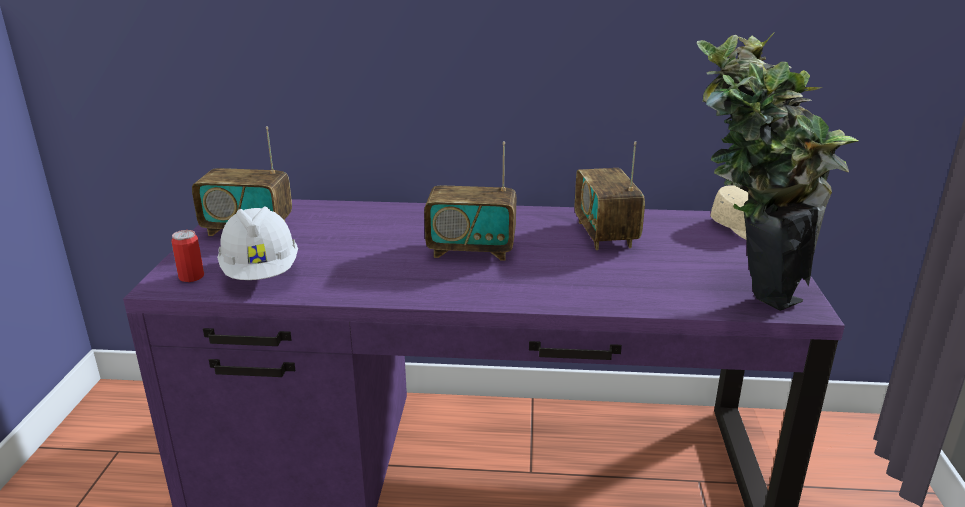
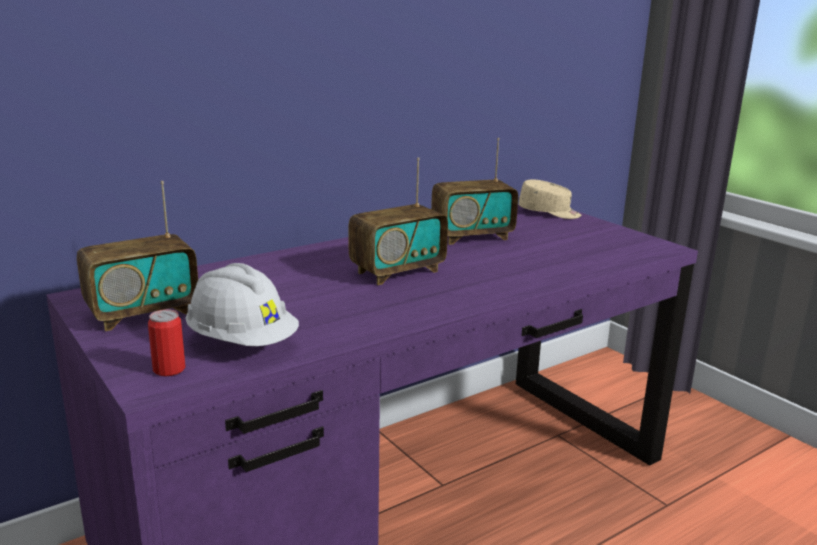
camera: 40 degrees left, 5 degrees down
radio [575,141,645,250] -> radio turned 60 degrees counterclockwise [431,138,518,245]
potted plant [697,32,858,311] -> none

